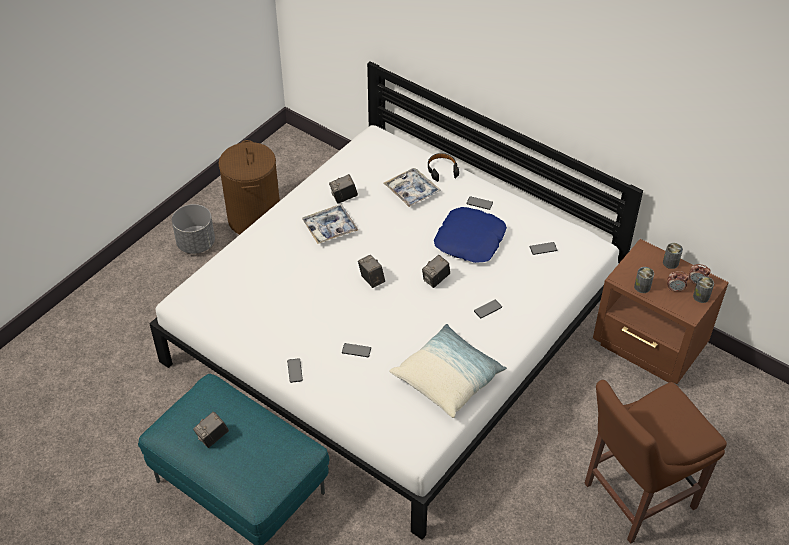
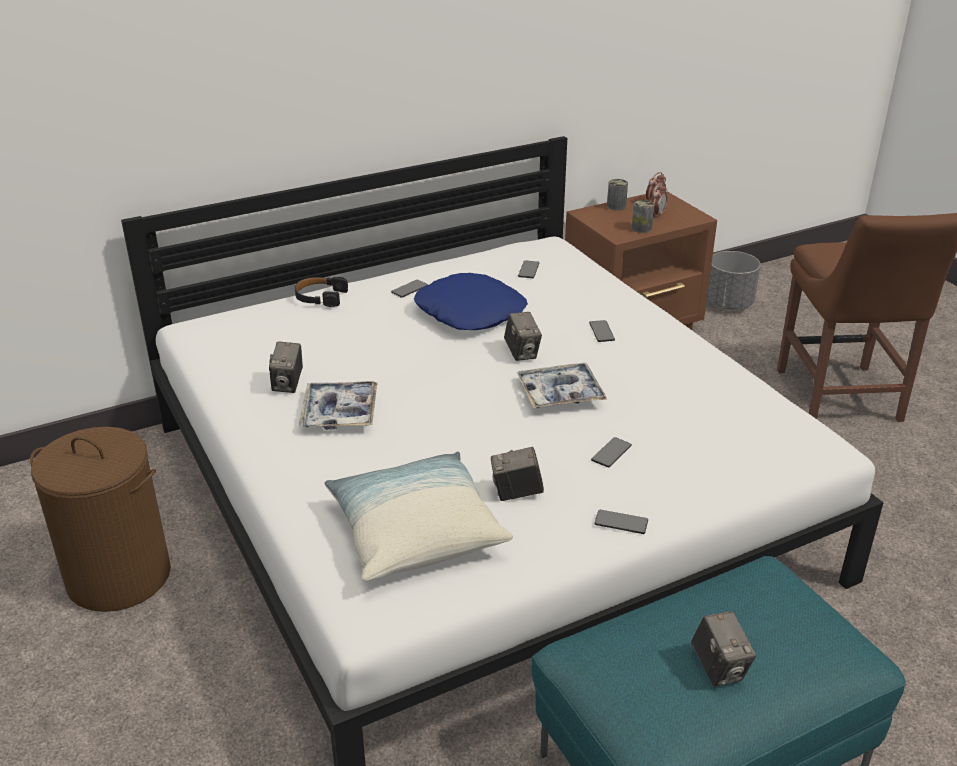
camera: 65 degrees left, 15 degrees down
grey planter [172,204,215,254] -> grey planter moved to [707,251,761,309]
camera [358,255,385,288] -> camera moved to [491,447,544,501]
tray [384,168,441,207] -> tray moved to [517,363,607,408]
pillow [389,324,507,418] -> pillow moved to [324,452,513,581]
can [693,276,714,303] -> none

